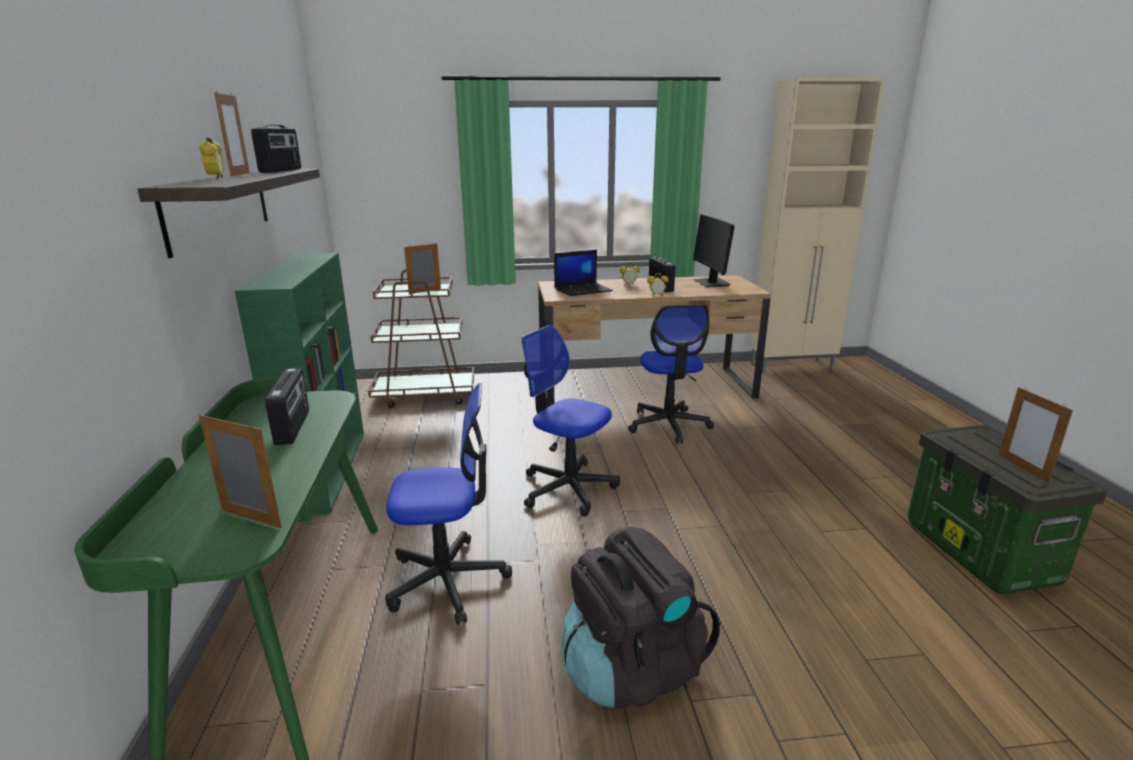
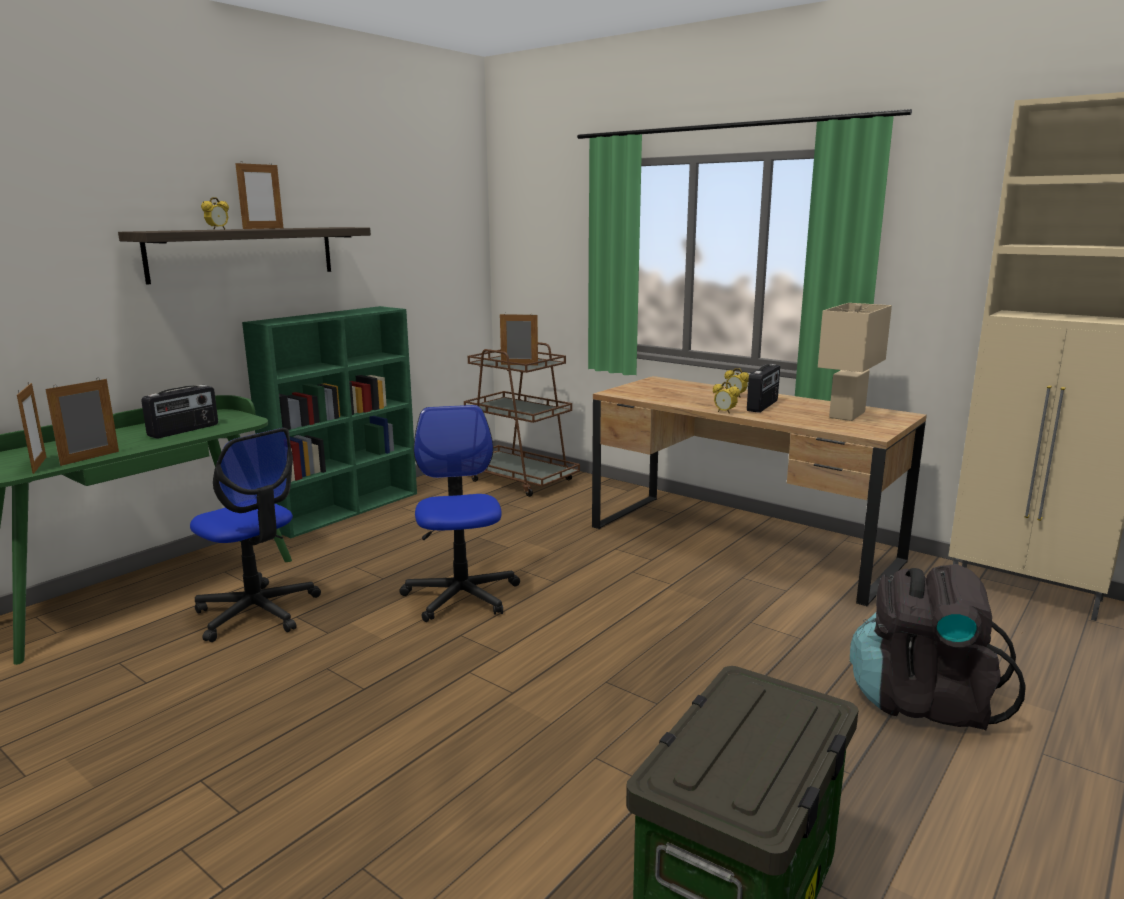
camera: 45 degrees right, 5 degrees down
radio [251,125,301,173] -> none
laptop [554,250,613,296] -> none
black backpack [562,527,720,709] -> black backpack moved to [850,564,1026,731]
office chair [628,304,714,444] -> none
monitor [693,214,735,287] -> beige table lamp [818,303,892,421]
picture frame [999,387,1073,483] -> picture frame moved to [46,378,119,466]

